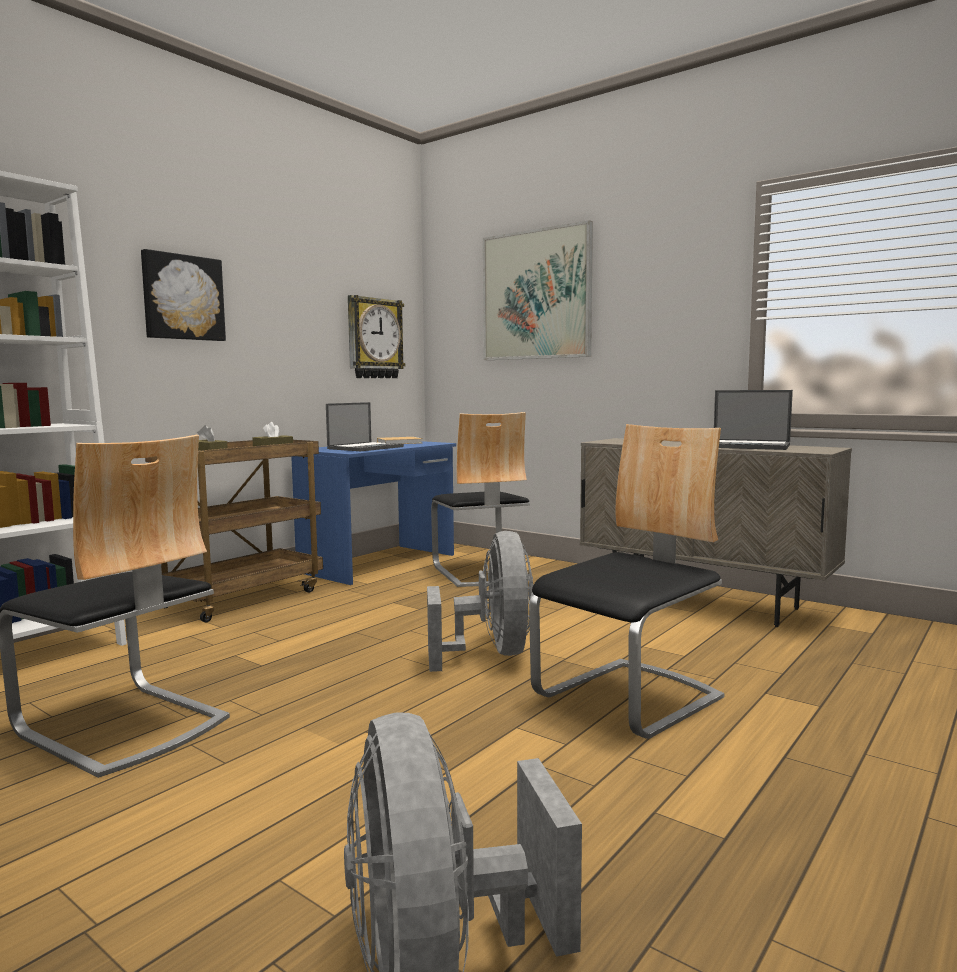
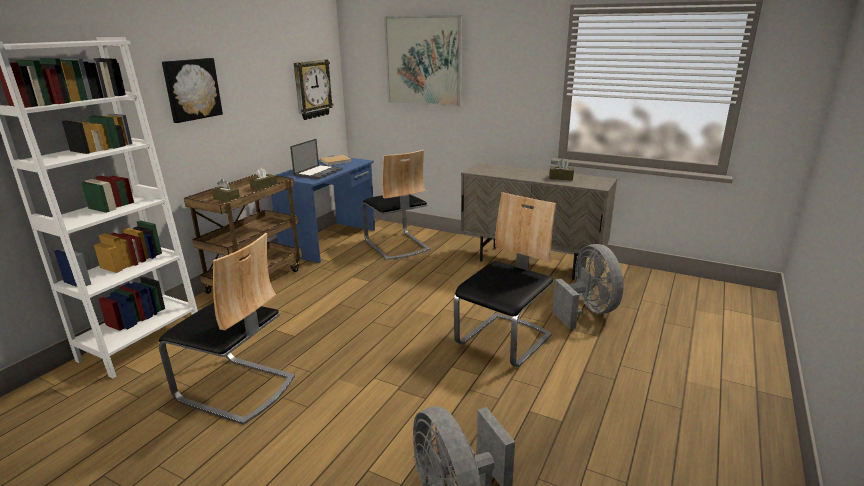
camera: 10 degrees left, 15 degrees up
grey fan [427,531,534,672] -> grey fan moved to [552,244,624,330]
laptop [714,390,793,450] -> brown tissue box [549,159,574,181]

